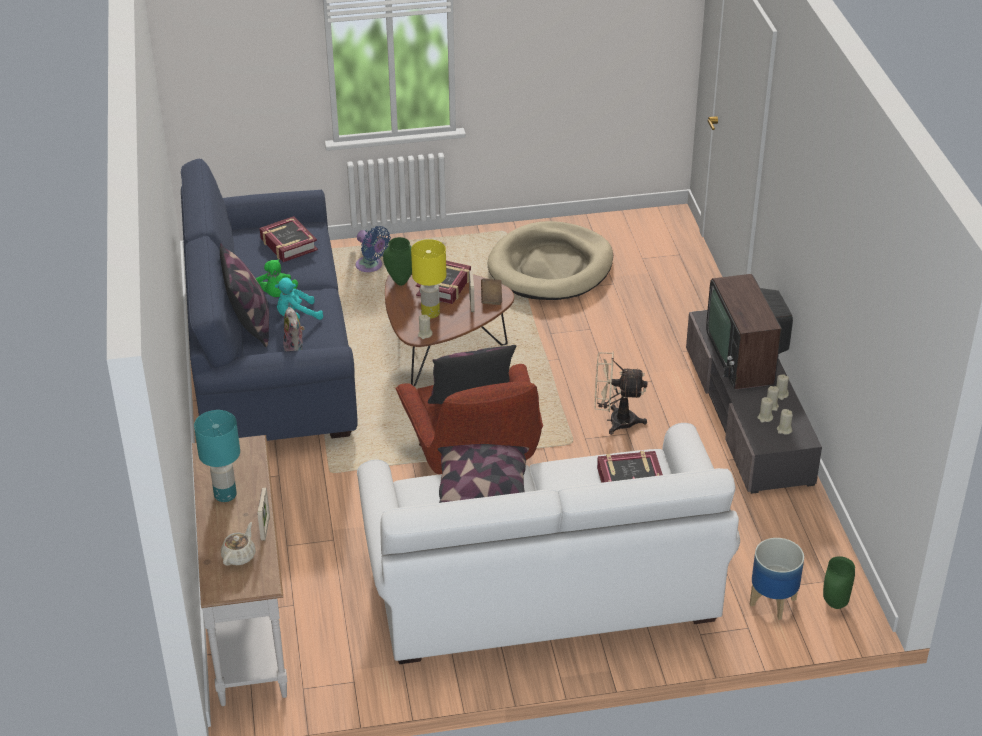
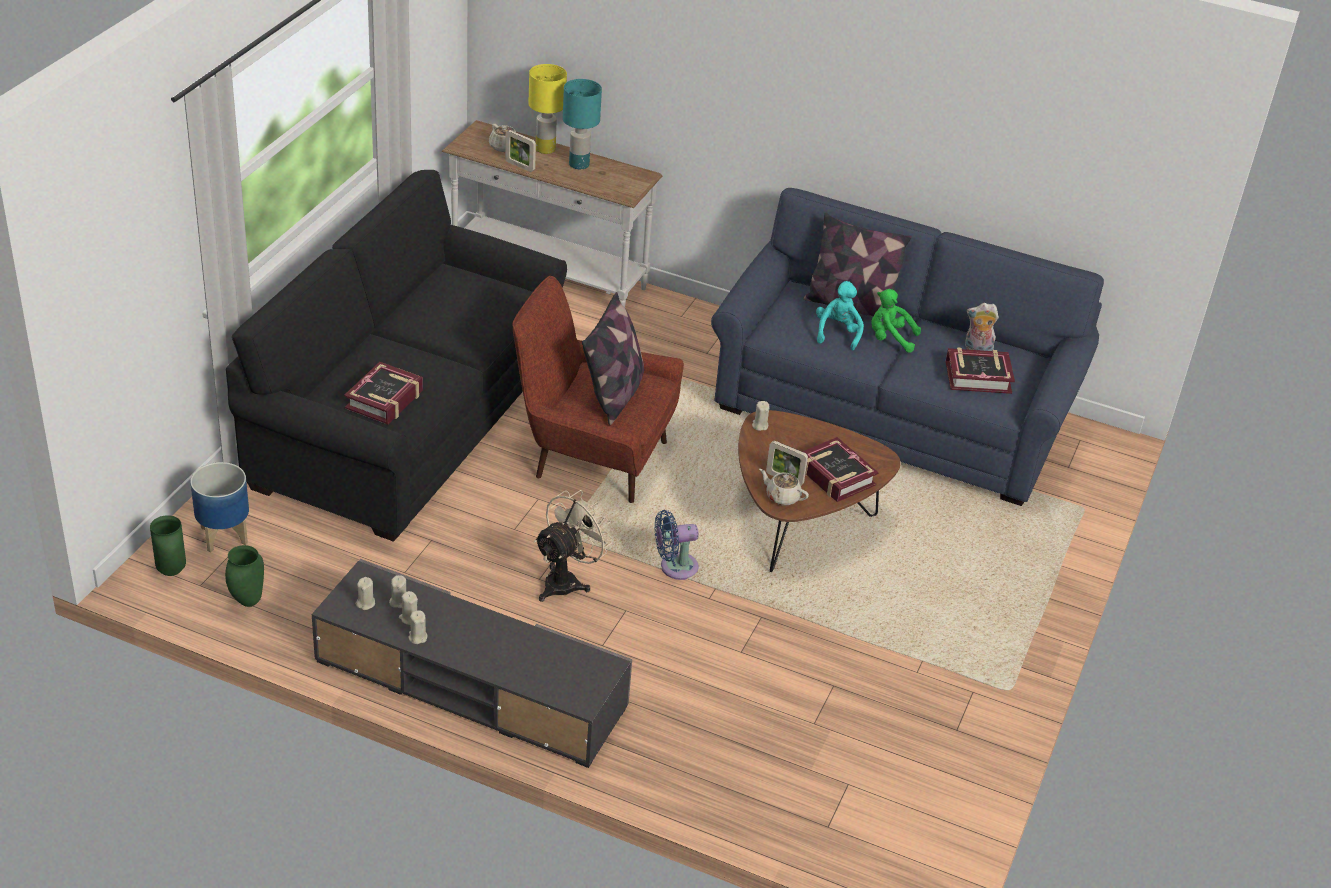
camera: 120 degrees right, 0 degrees up
plush toy [283,307,305,352] -> plush toy moved to [965,303,999,351]
blue fan [355,226,391,272] -> blue fan moved to [654,510,699,580]
white sofa [357,423,740,664] -> black sofa [226,170,567,542]
green vase [383,237,412,286] -> green vase moved to [225,545,264,607]
yellow table lamp [411,239,446,318] -> yellow table lamp moved to [528,64,567,154]
pillow [438,444,529,503] -> none
brown book [481,279,502,305] -> beige teapot [759,469,809,506]
beige dog bed [488,221,613,300] -> none
television [706,274,793,390] -> none

